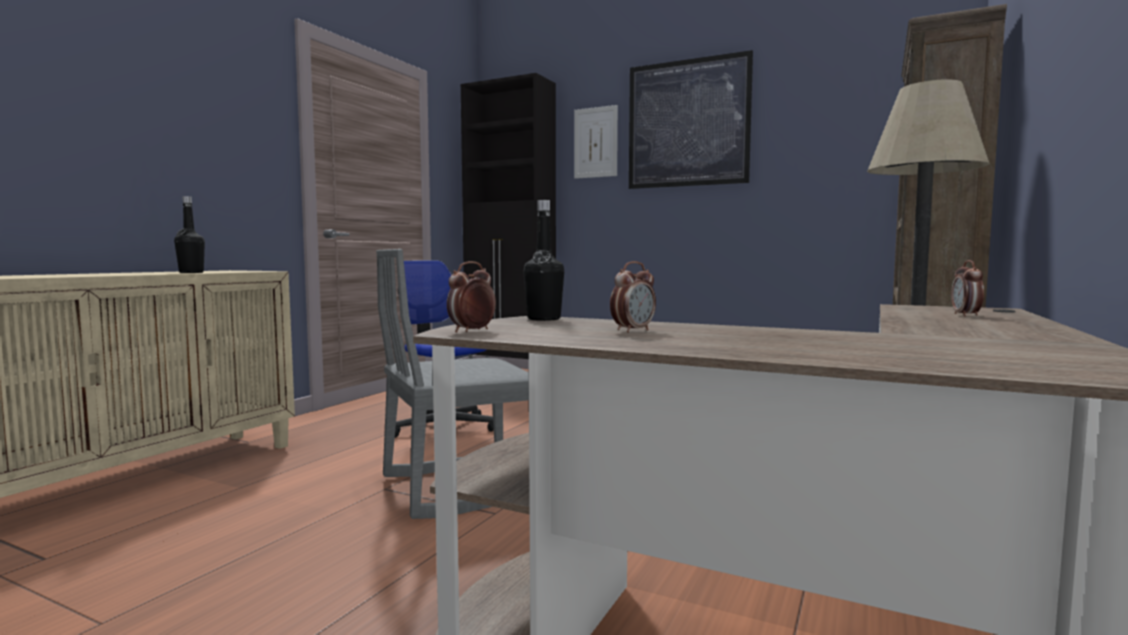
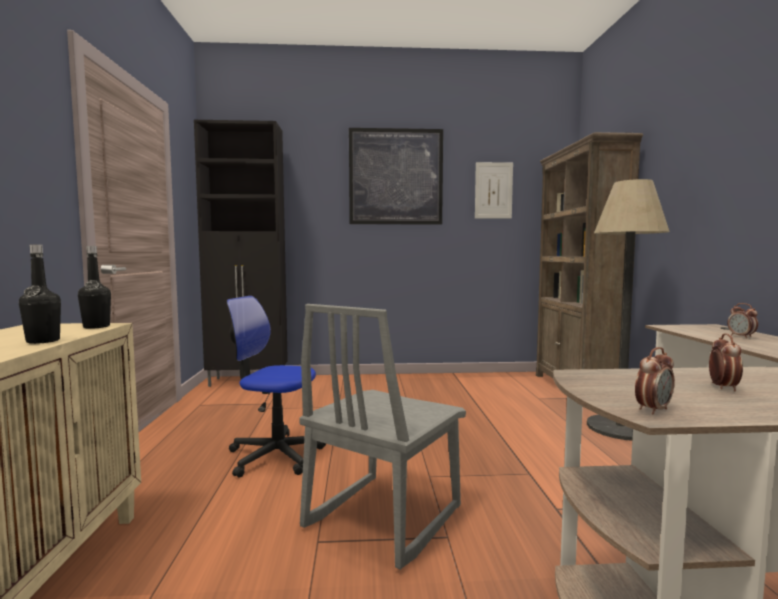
camera: 30 degrees left, 0 degrees up
alarm clock [447,261,496,333] -> alarm clock turned 135 degrees counterclockwise [635,347,675,415]
black bottle [523,200,564,321] -> black bottle moved to [78,246,111,329]
picture [574,105,618,179] -> picture moved to [475,162,513,219]

